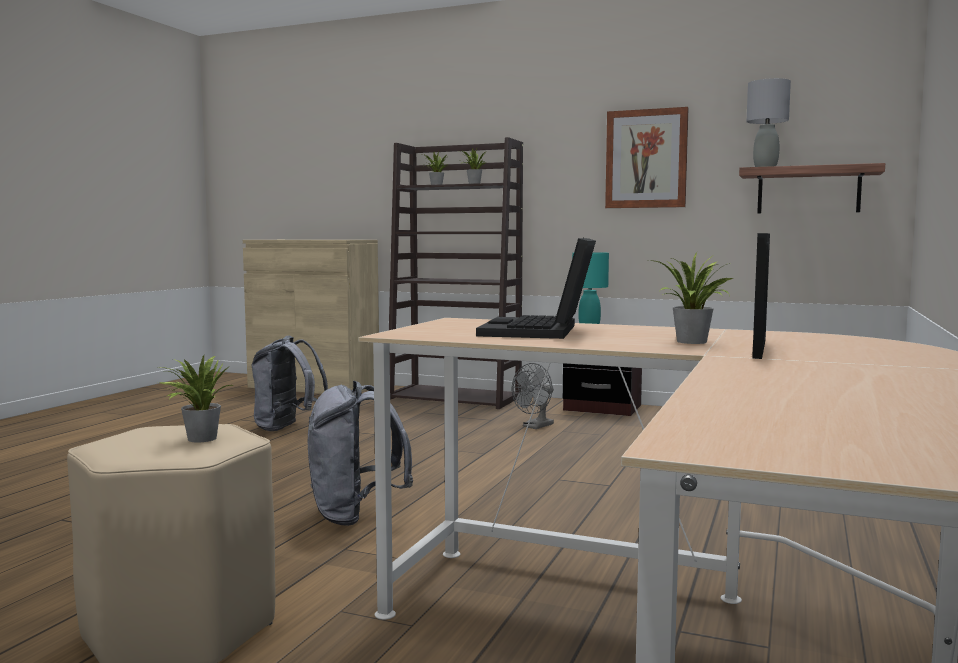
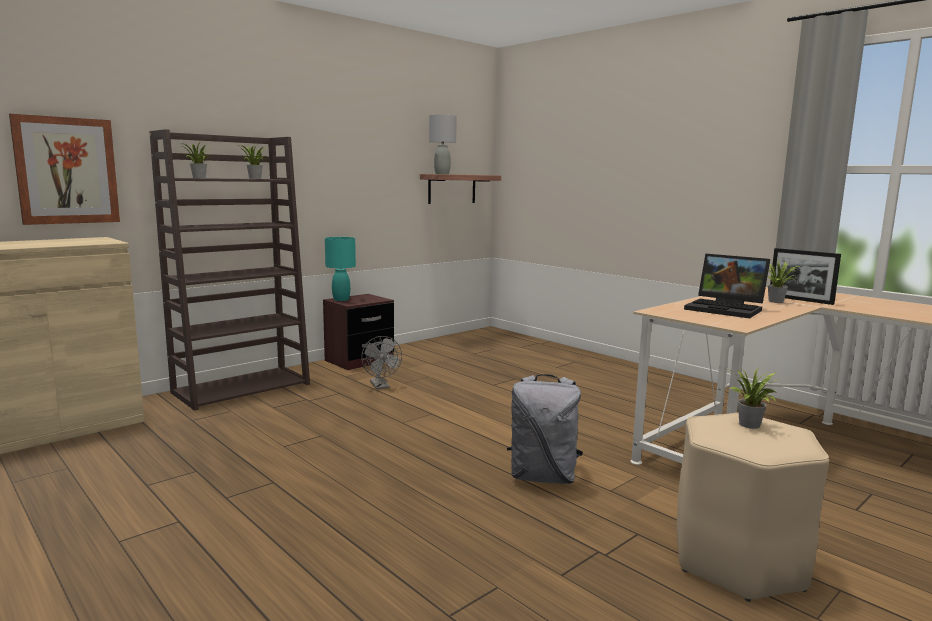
camera: 65 degrees left, 5 degrees up
grey backpack [252,335,328,431] -> none
picture [605,107,689,208] -> picture moved to [9,114,120,225]

